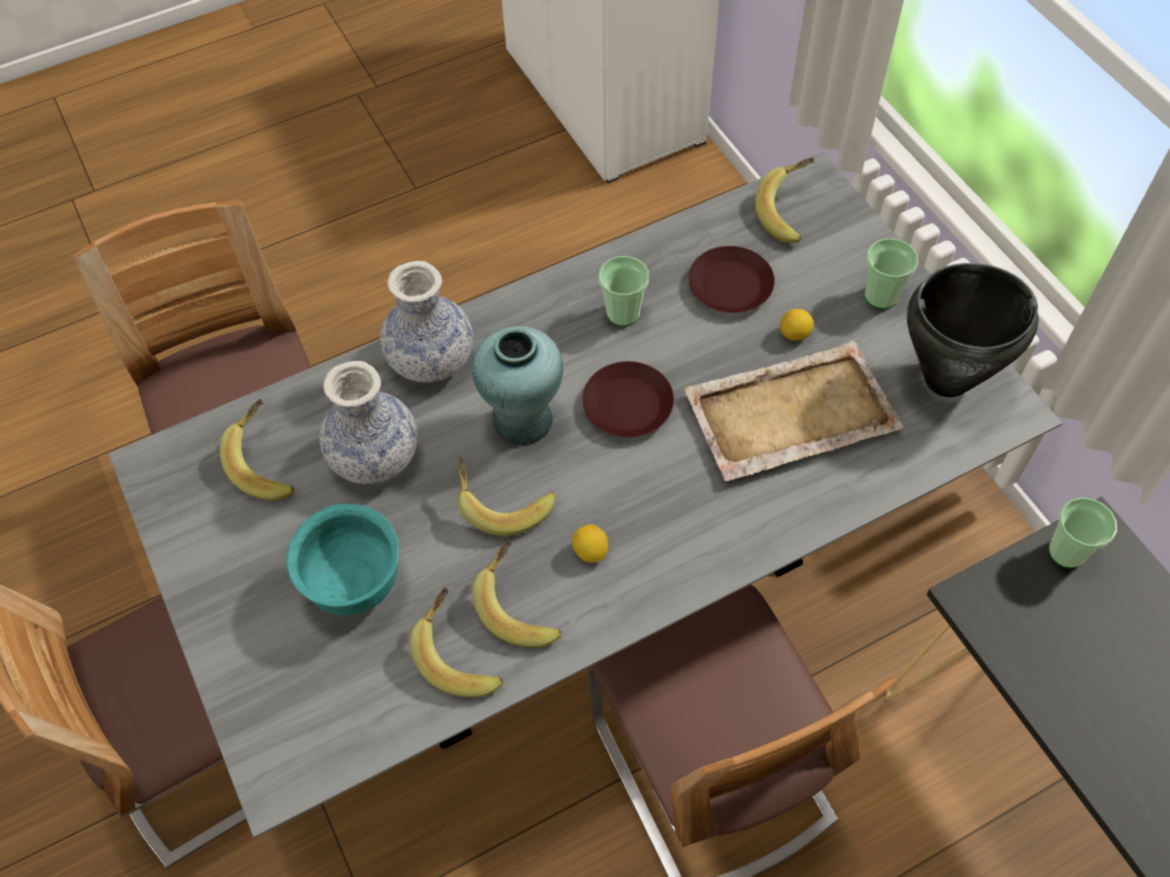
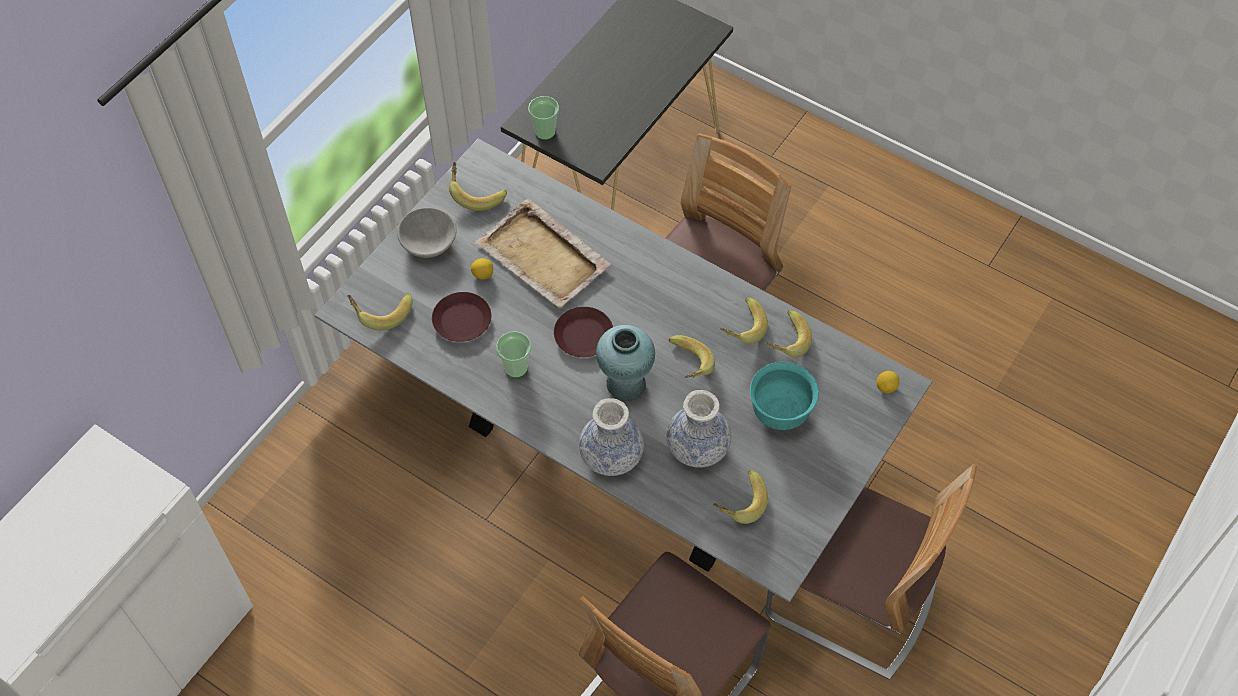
camera: 120 degrees left, 0 degrees up
lemon [572,524,608,563] -> lemon moved to [877,371,899,393]
cup [865,238,918,309] -> grey bowl [397,208,457,258]
black cooking pot [907,263,1038,397] -> banana [449,162,507,211]

